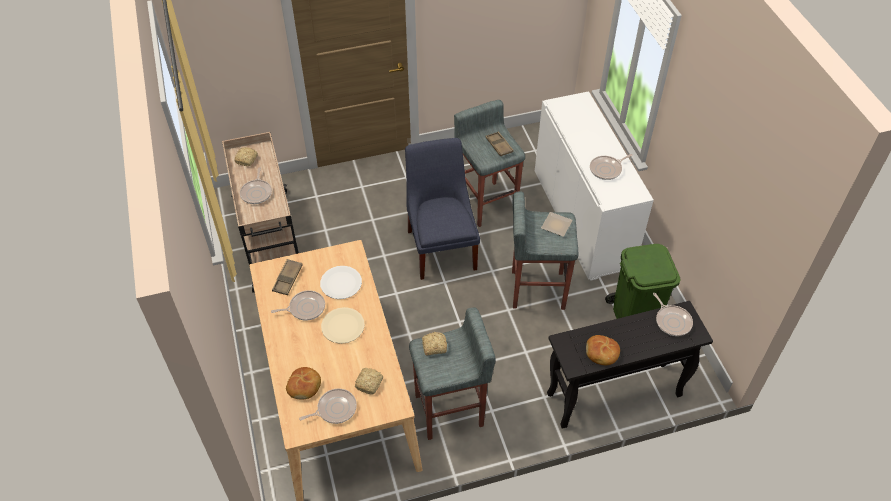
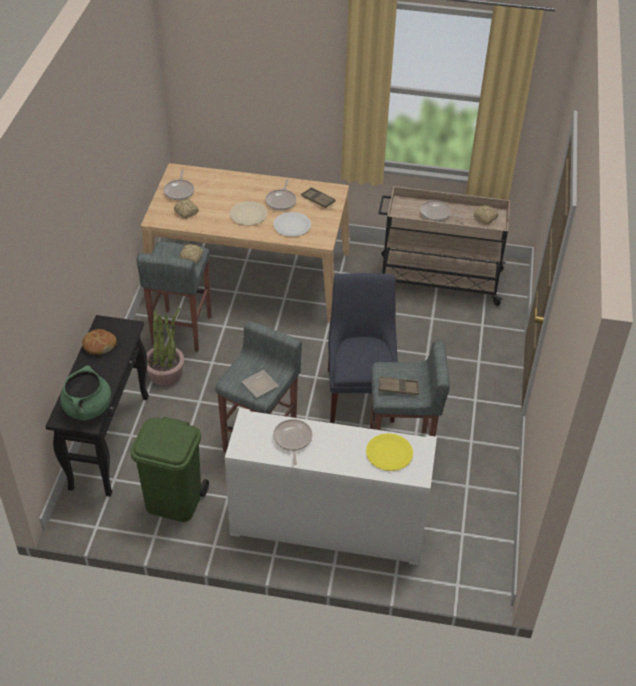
camera: 115 degrees right, 5 degrees down
bread [286,367,321,399] -> none
blue chair [405,138,480,280] -> blue chair turned 105 degrees counterclockwise [328,273,398,423]
frying pan [653,293,693,336] -> green cooking pot [60,365,111,421]
none -> potted plant [147,308,184,386]
none -> yellow plate [366,433,413,471]

